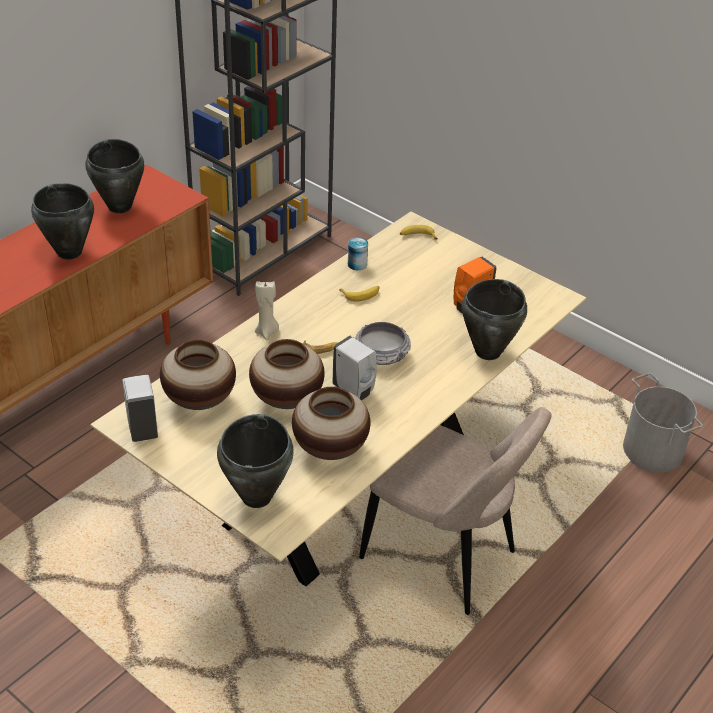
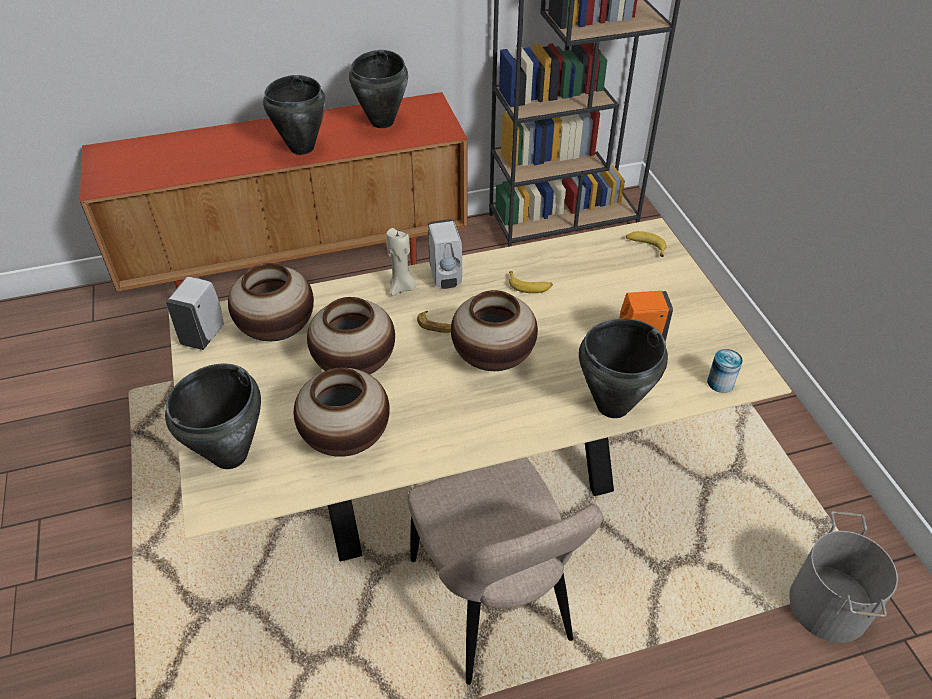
camera: 35 degrees right, 5 degrees up
white soap dispenser [332,336,377,400] -> white soap dispenser moved to [428,219,462,289]
can [348,237,368,270] -> can moved to [707,349,742,393]
bowl [355,322,411,365] -> vase [451,290,538,371]

